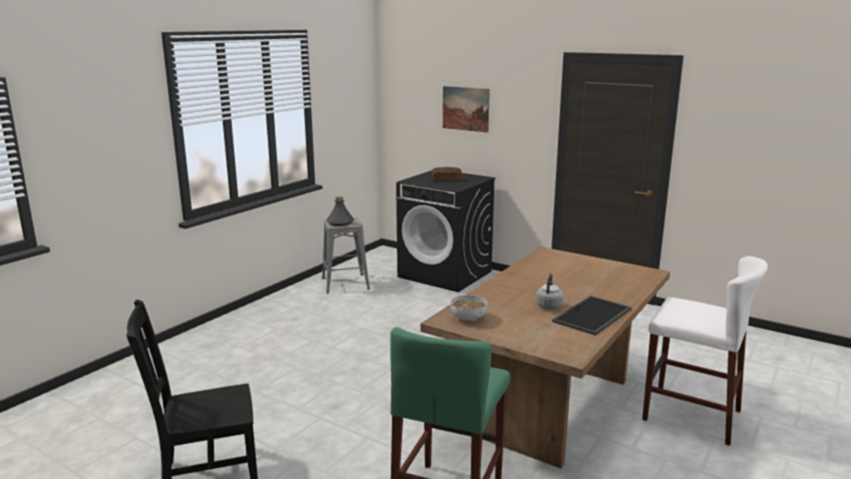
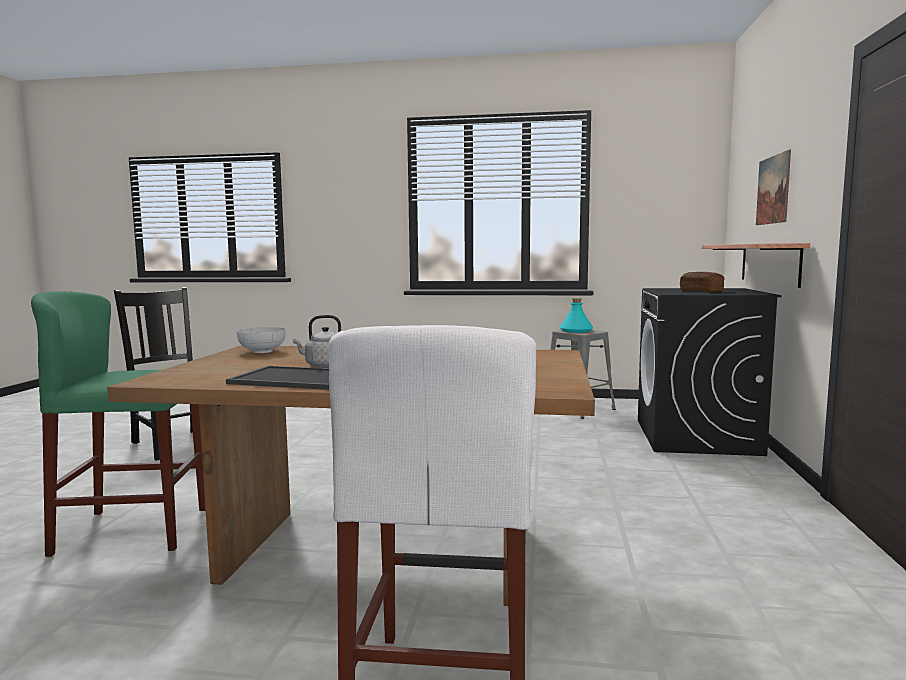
camera: 65 degrees right, 10 degrees down
grey bottle [326,196,354,226] -> turquoise bottle [560,298,593,333]
none -> shelf [702,243,810,288]

